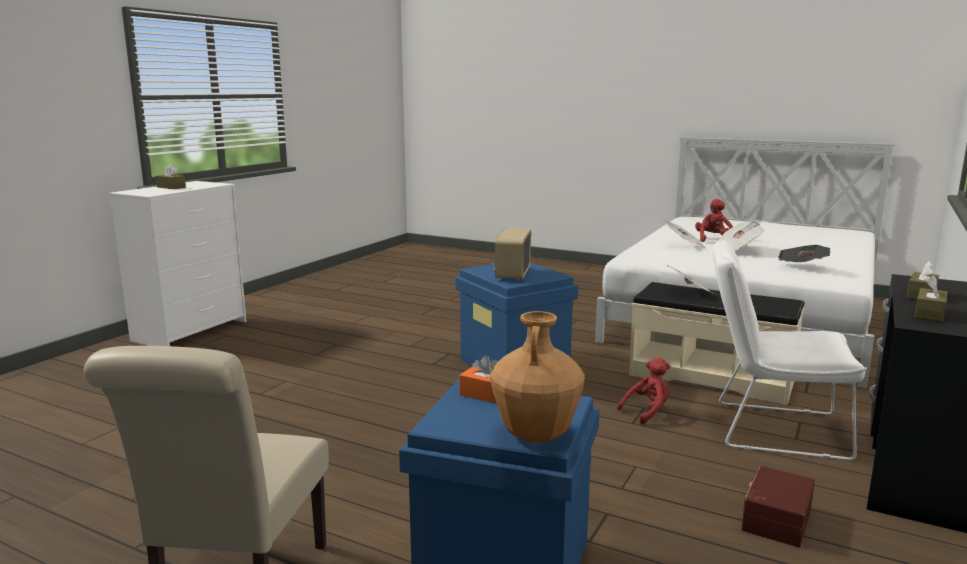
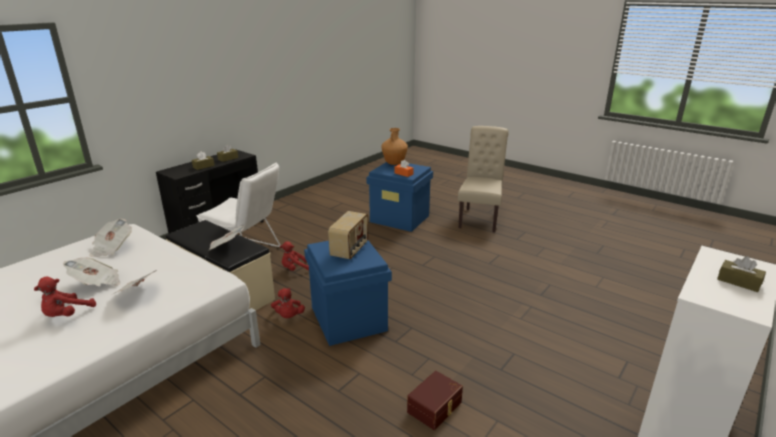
camera: 170 degrees left, 10 degrees up
brown storage box [741,466,815,547] -> brown storage box moved to [407,371,463,430]
none -> red plush toy [271,288,305,318]

